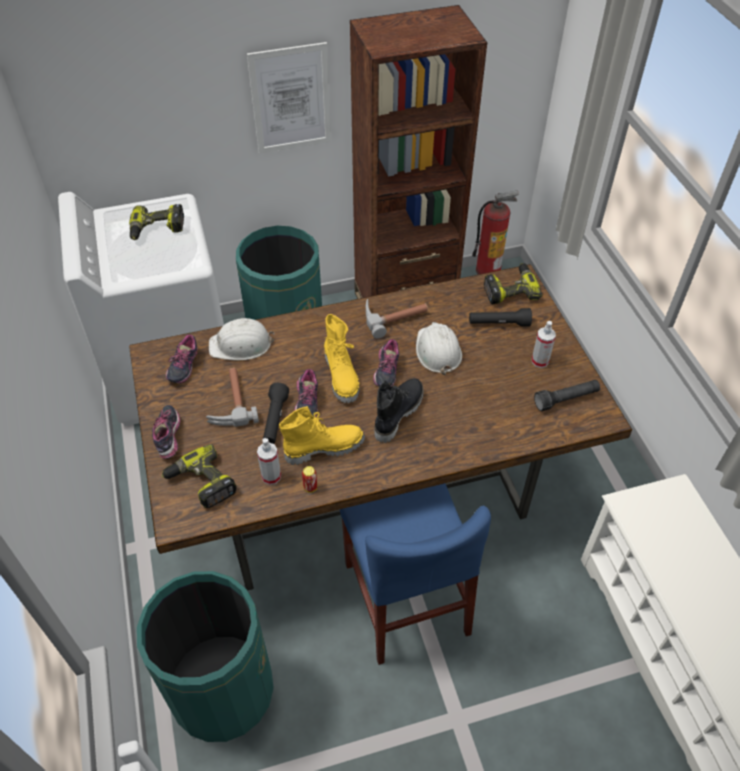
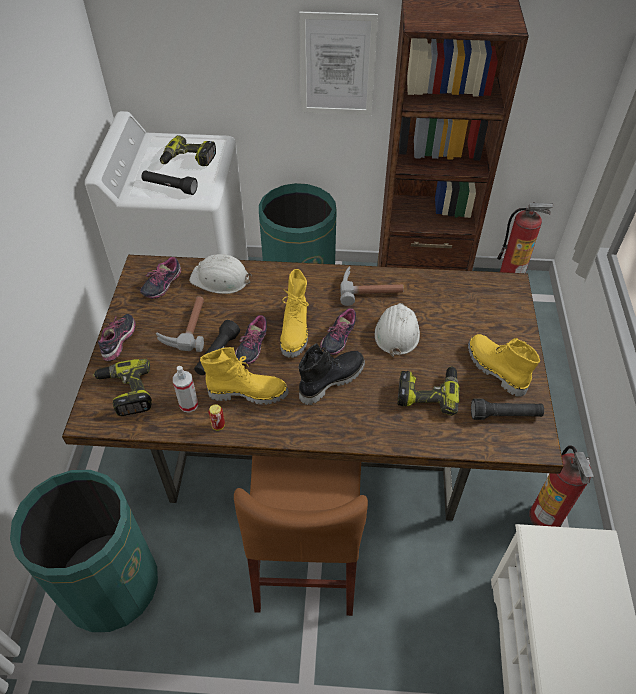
camera: 20 degrees right, 0 degrees up
blue chair [340,483,491,665] -> brown chair [234,455,368,616]
black flashlight [469,308,532,327] -> black flashlight moved to [141,171,198,195]
power drill [484,263,542,304] -> power drill moved to [397,366,460,416]
spray bottle [532,321,556,368] -> yellow boot [468,334,540,397]
none -> fire extinguisher [529,445,594,527]

